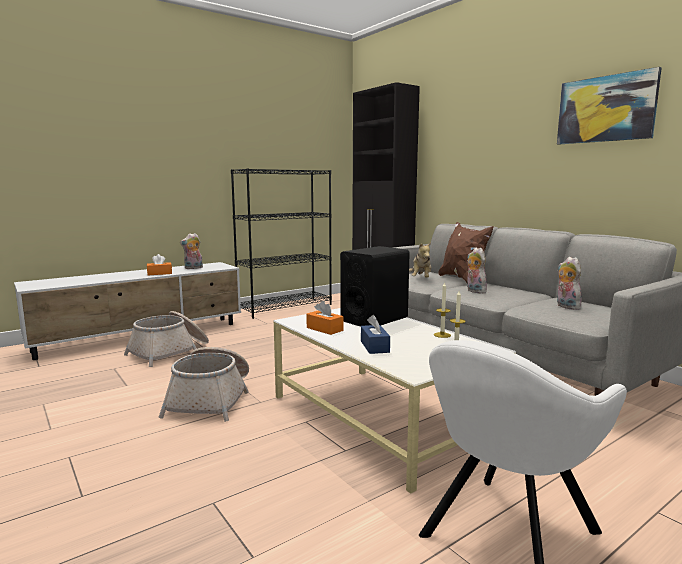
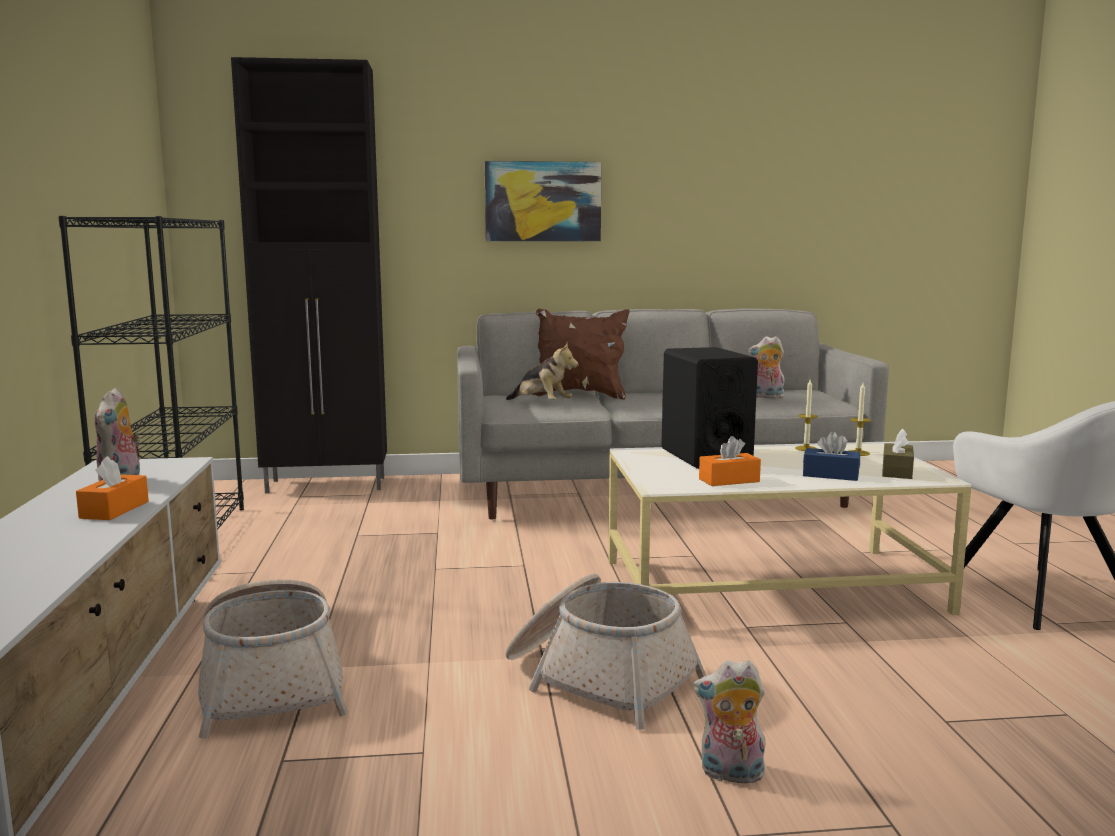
camera: 60 degrees left, 0 degrees up
plush toy [467,247,487,294] -> plush toy moved to [693,660,766,784]
picture [557,67,662,144] -> picture moved to [484,161,601,241]
none -> brown tissue box [882,428,914,479]

